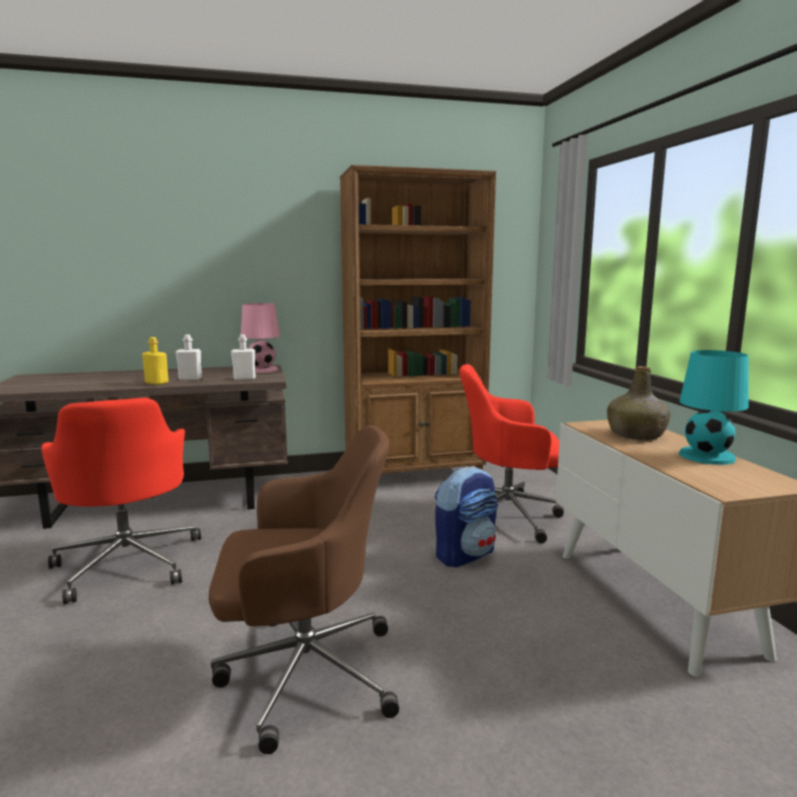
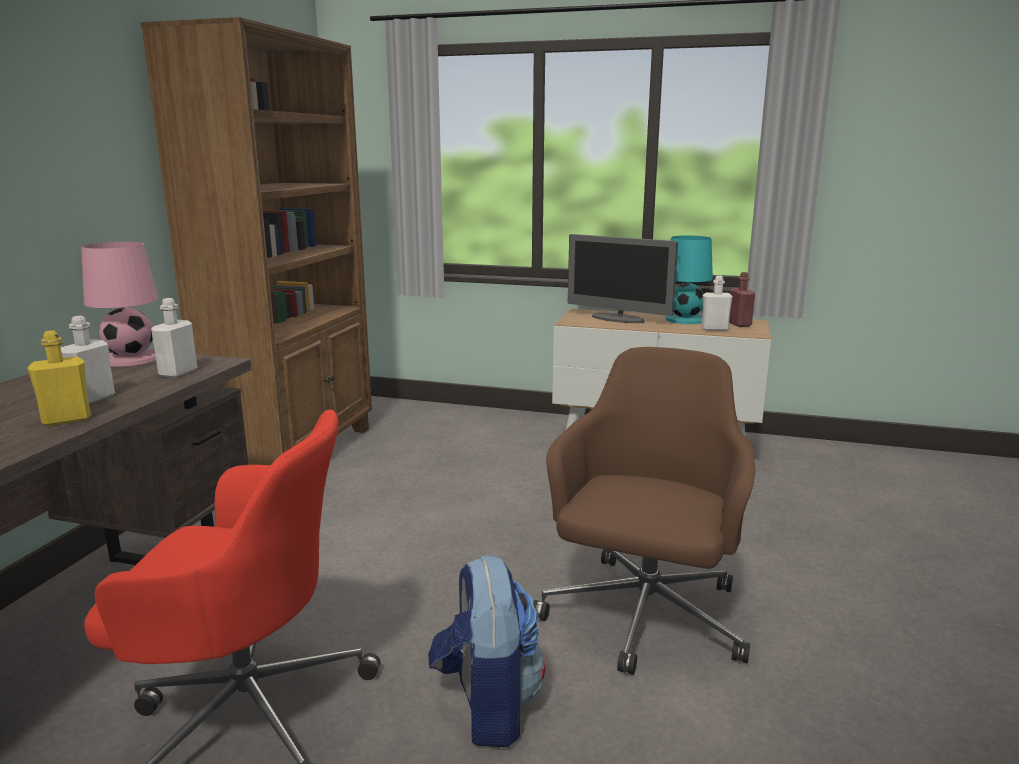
camera: 60 degrees left, 5 degrees up
backpack [435,466,498,567] -> backpack moved to [428,555,545,747]
red office chair [459,364,564,543] -> none
green bottle [607,366,671,440] -> monitor [567,234,678,323]
none -> white bottle [701,276,733,331]
none -> red bottle [729,272,755,327]

